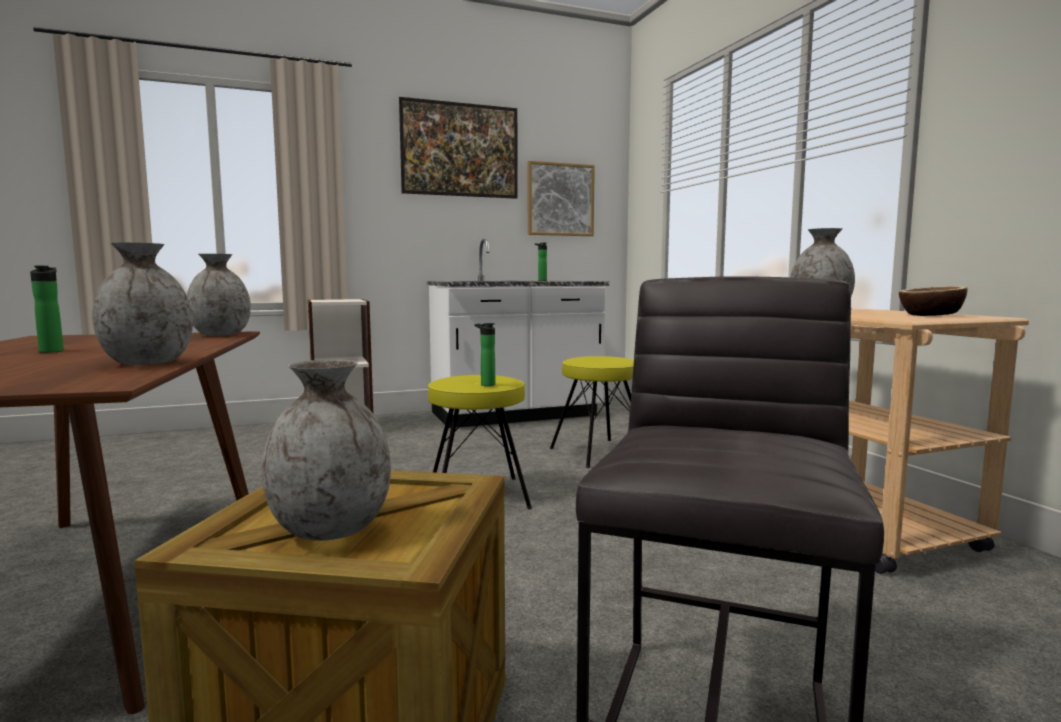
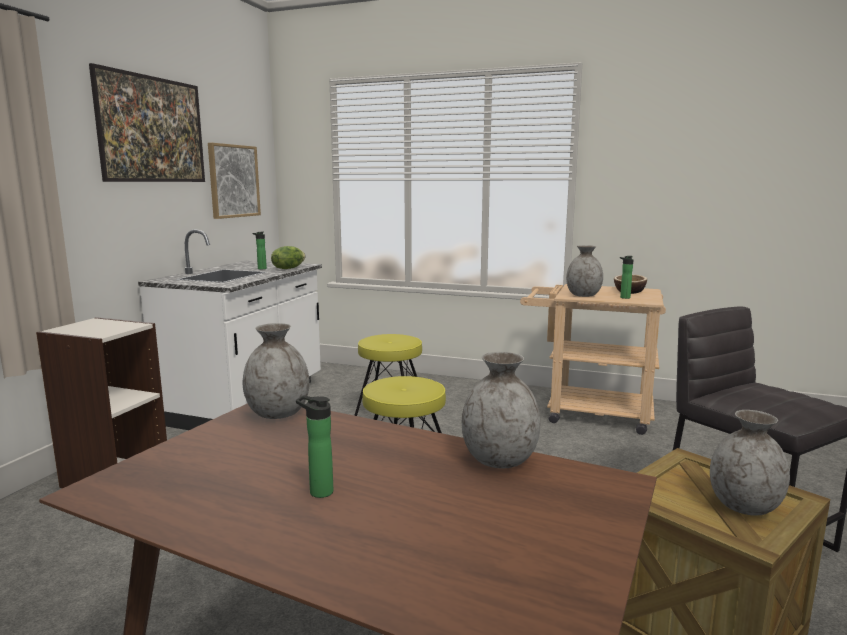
camera: 50 degrees left, 5 degrees up
bottle [474,323,495,386] -> bottle moved to [620,256,633,299]
none -> lettuce [271,246,305,269]

